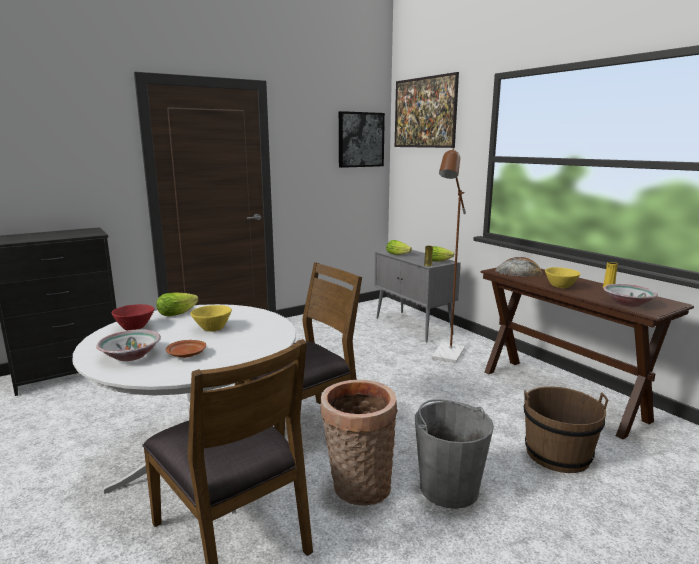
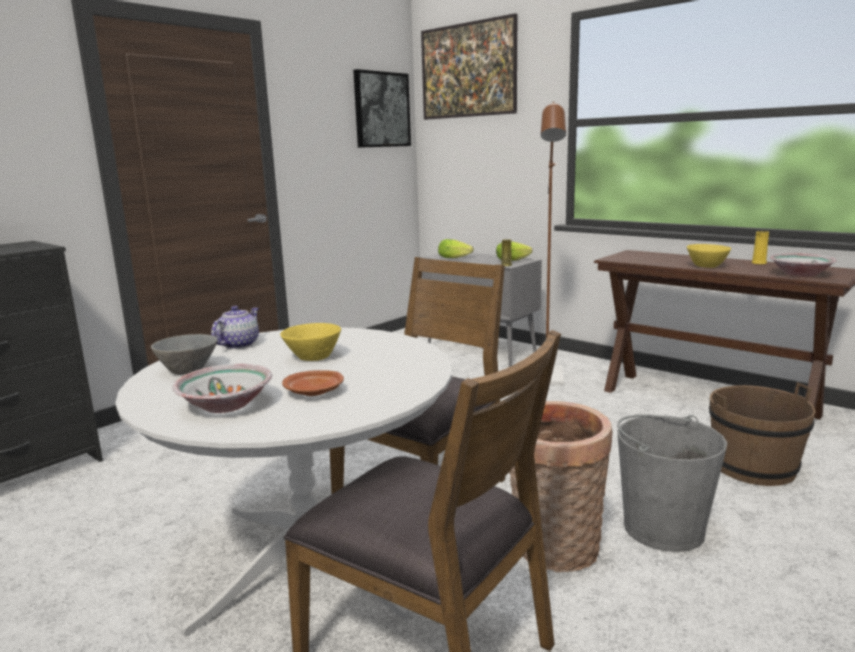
camera: 15 degrees left, 0 degrees up
red bowl [112,304,154,330] -> grey bowl [151,334,218,375]
lettuce [156,292,199,316] -> teapot [211,306,259,349]
bread [495,257,543,277] -> none

